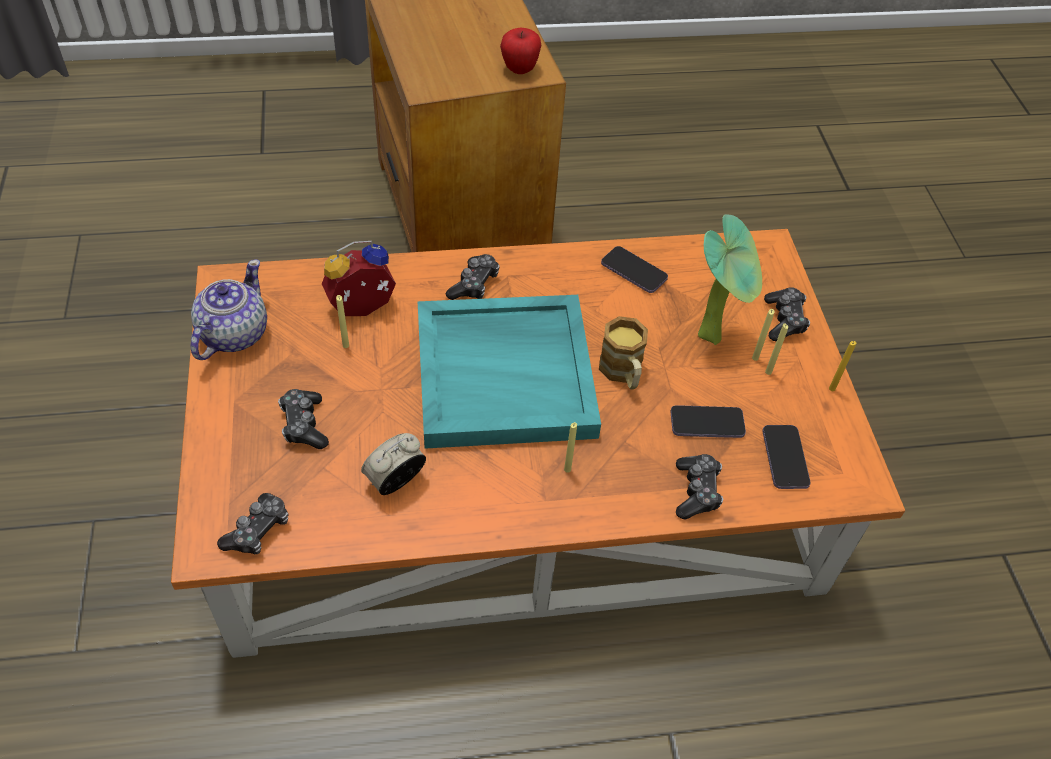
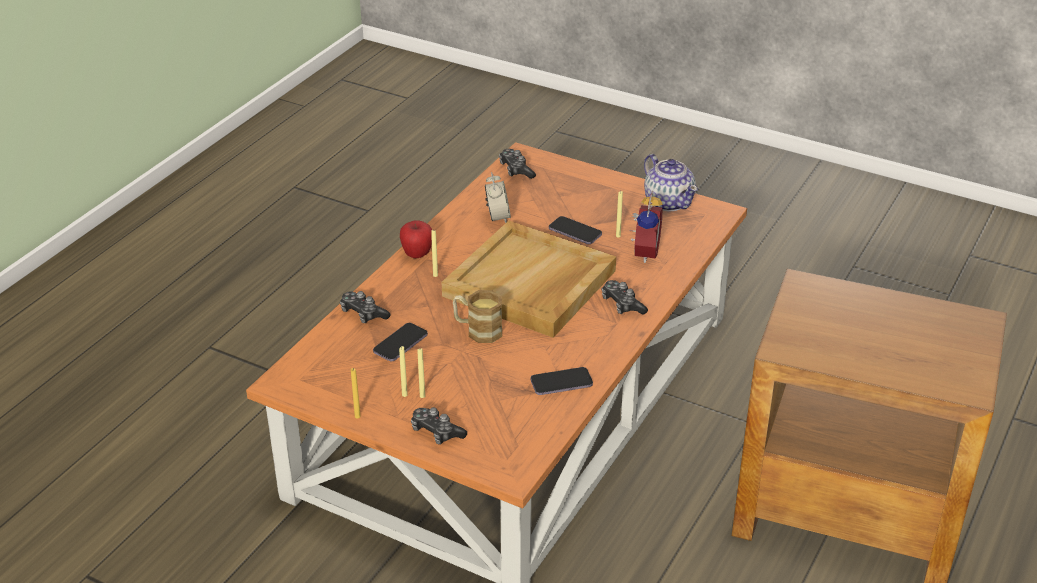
camera: 130 degrees right, 15 degrees down
game controller [278,389,329,449] -> none
turquoise tray [418,295,601,449] -> beige tray [442,221,616,338]
apple [500,28,541,74] -> apple moved to [400,220,432,258]
potted plant [698,214,762,345] -> none
phone [762,425,811,489] -> phone moved to [549,216,602,244]

